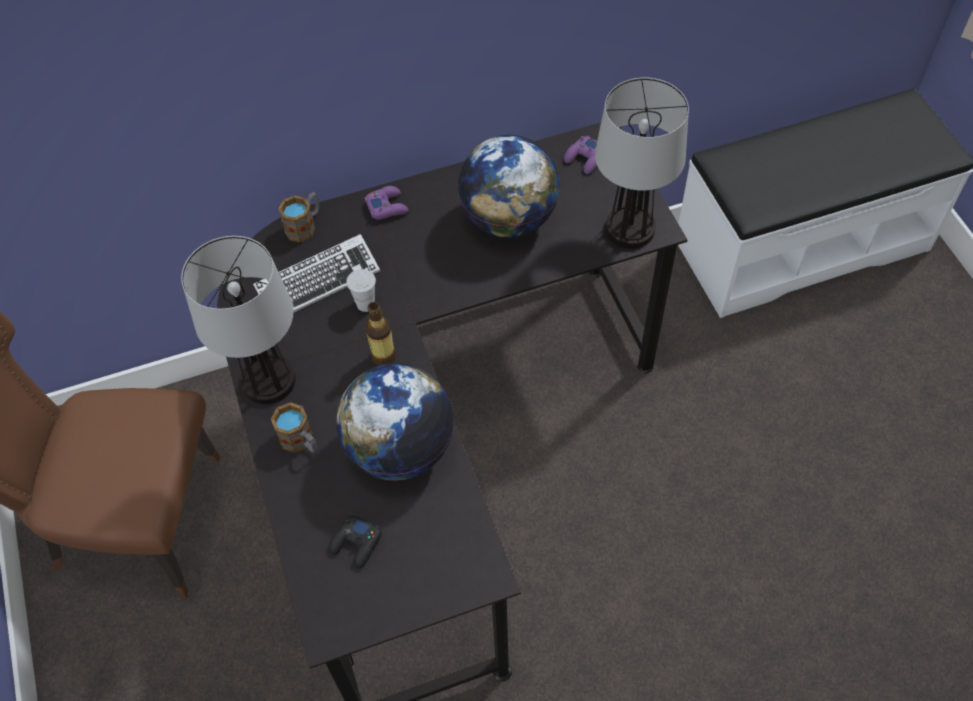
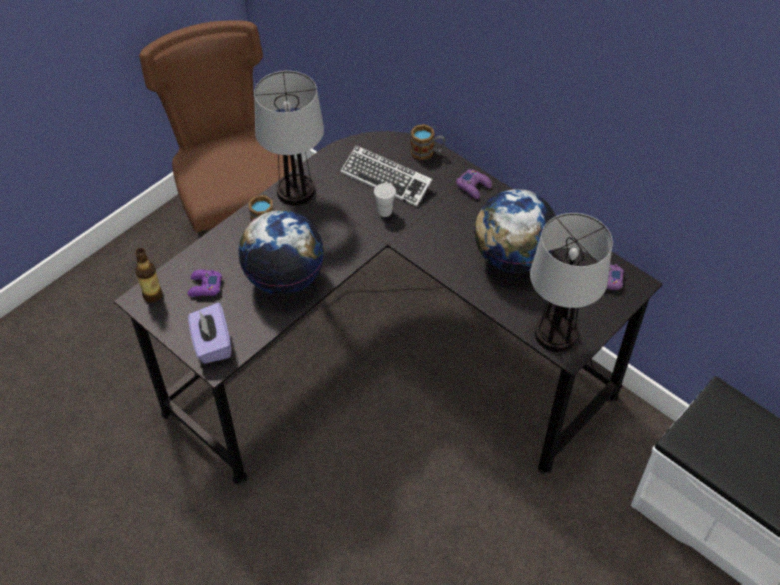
camera: 60 degrees right, 5 degrees down
black game controller [328,514,382,569] -> purple game controller [187,269,222,297]
bottle [366,302,396,366] -> bottle moved to [135,248,163,303]
none -> purple tissue box [188,303,231,364]

